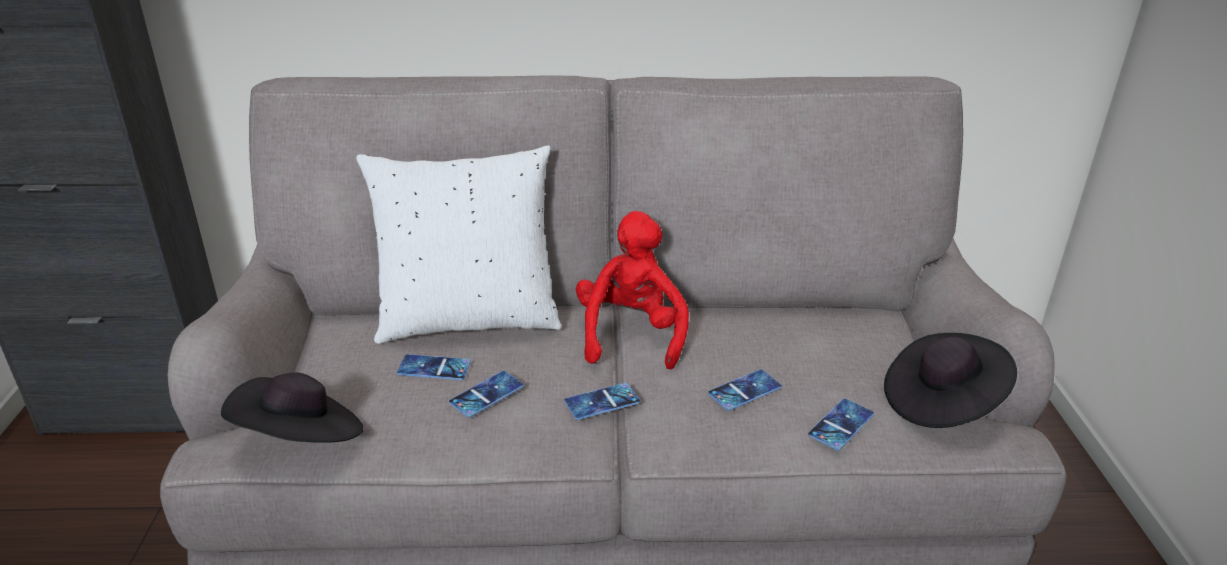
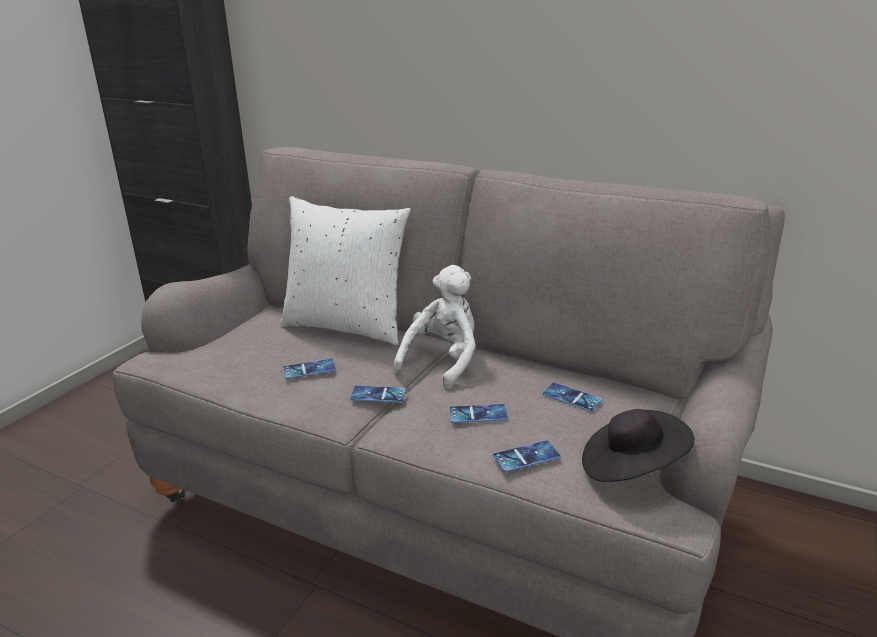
camera: 30 degrees right, 5 degrees down
black hat [221,372,364,443] -> none
phone [397,354,471,380] -> phone moved to [542,382,602,411]
red plush toy [576,211,689,369] -> white plush toy [393,265,476,389]

